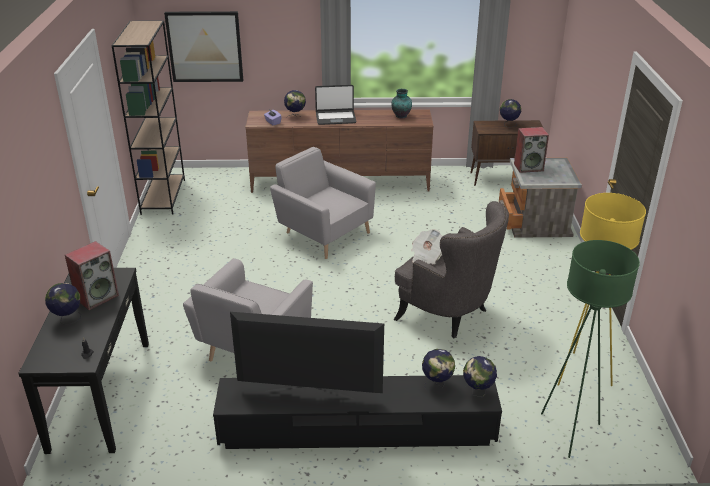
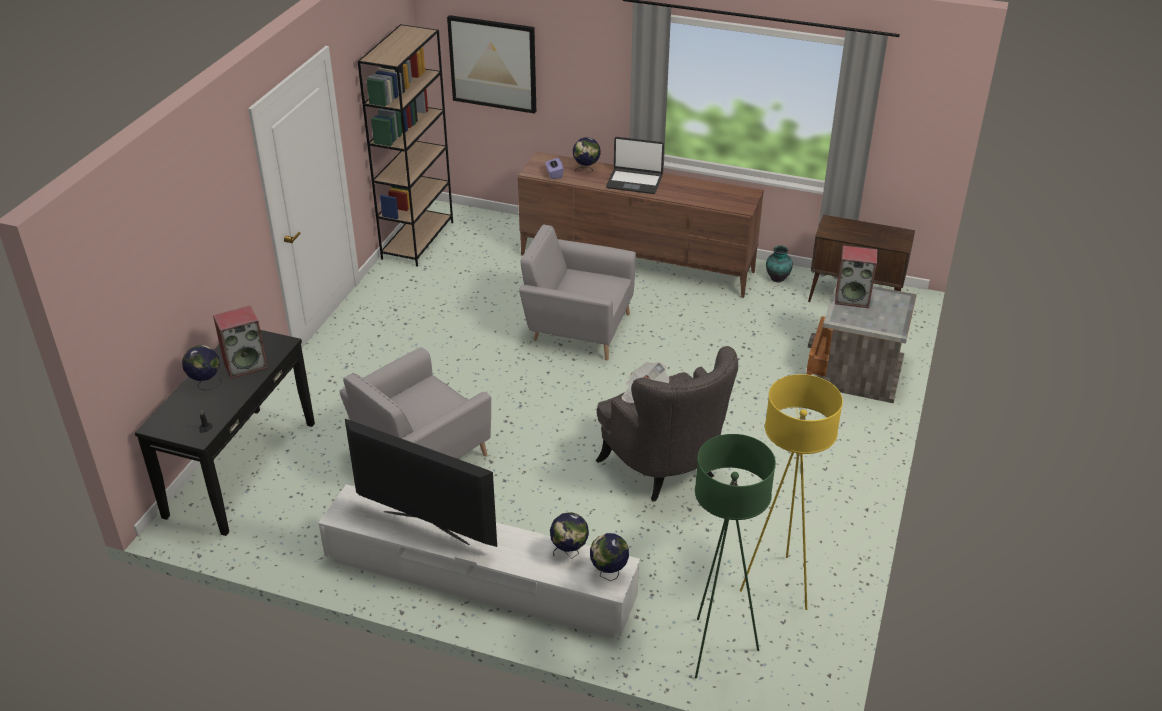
camera: 20 degrees right, 5 degrees up
black tv stand [213,375,502,449] -> white tv stand [318,484,641,638]
grey armchair [270,147,376,259] -> grey armchair turned 45 degrees counterclockwise [519,225,636,361]
vase [391,89,412,118] -> vase moved to [766,245,793,282]
globe [500,99,521,127] -> none

